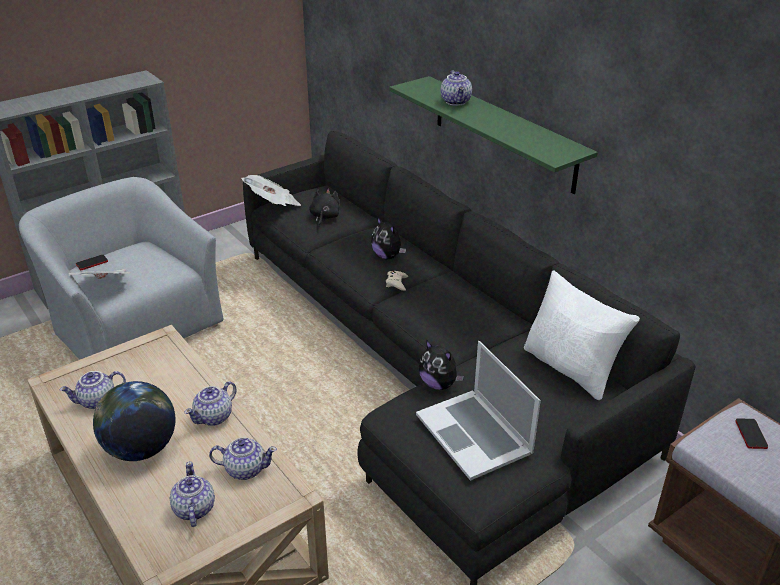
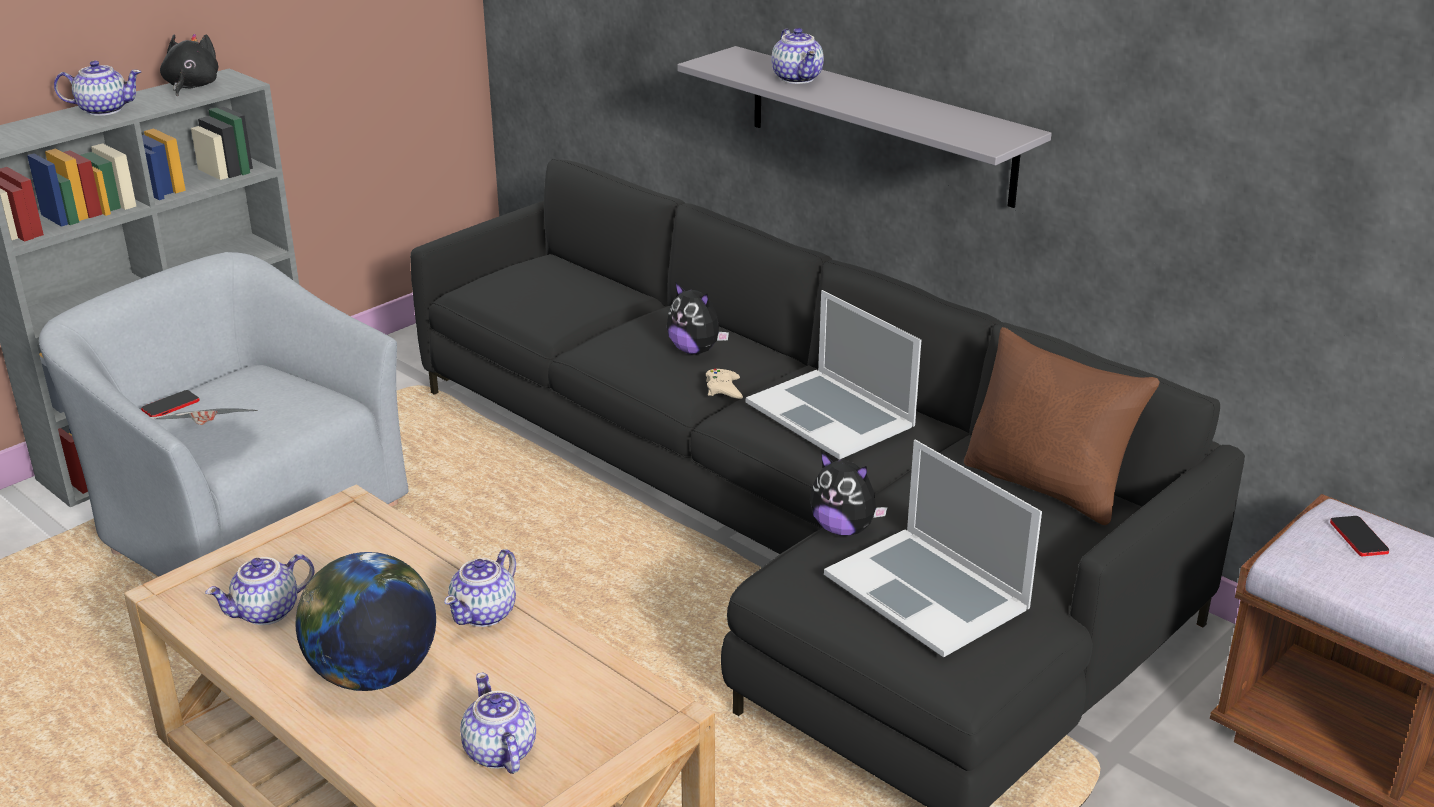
camera: 10 degrees left, 5 degrees down
teapot [209,437,277,480] -> teapot moved to [54,60,142,116]
newspaper [241,175,301,206] -> none
black plush toy [309,188,340,227] -> black plush toy moved to [160,34,219,96]
green shelf [389,76,598,194] -> grey shelf [677,46,1052,208]
white pillow [524,270,640,400] -> brown pillow [964,327,1160,525]
none -> laptop [746,290,921,460]

